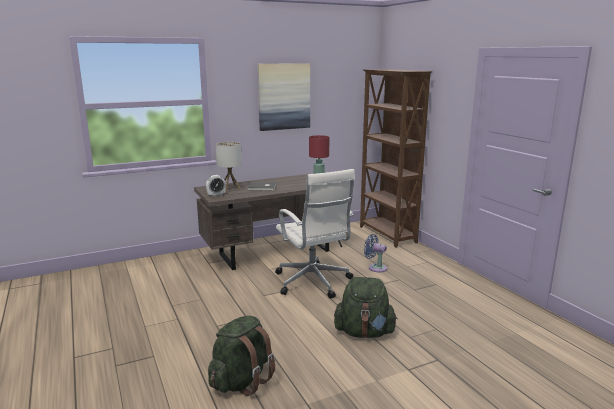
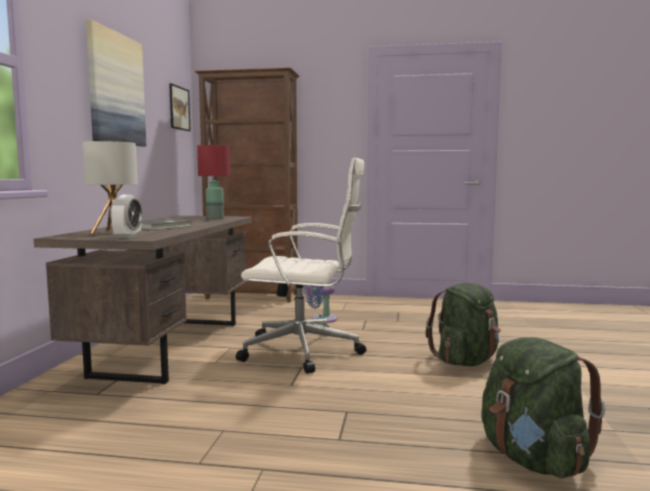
camera: 55 degrees left, 10 degrees down
none -> picture [169,83,191,131]

